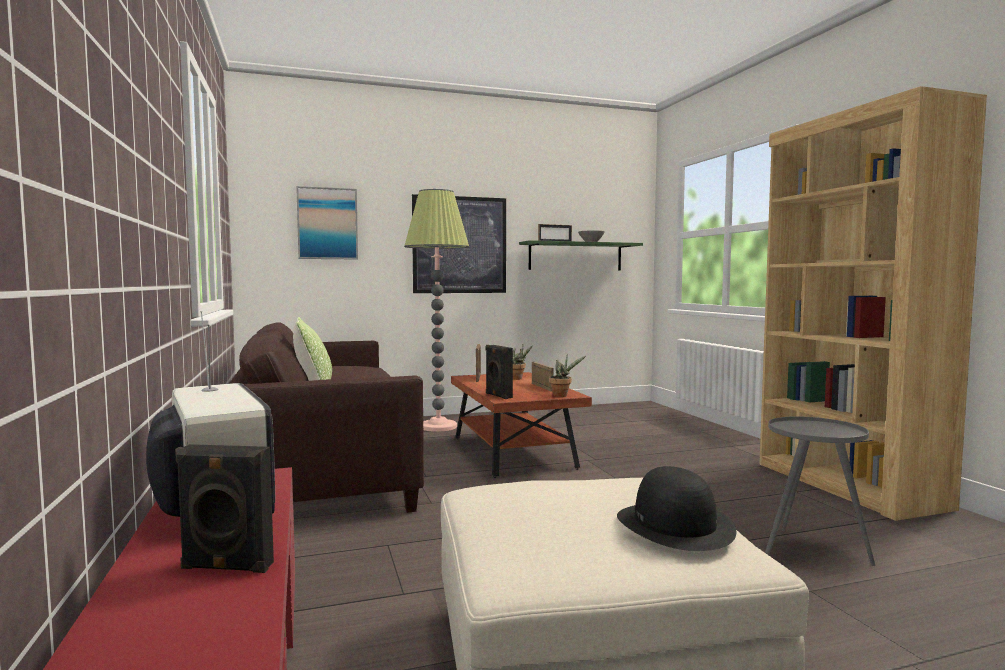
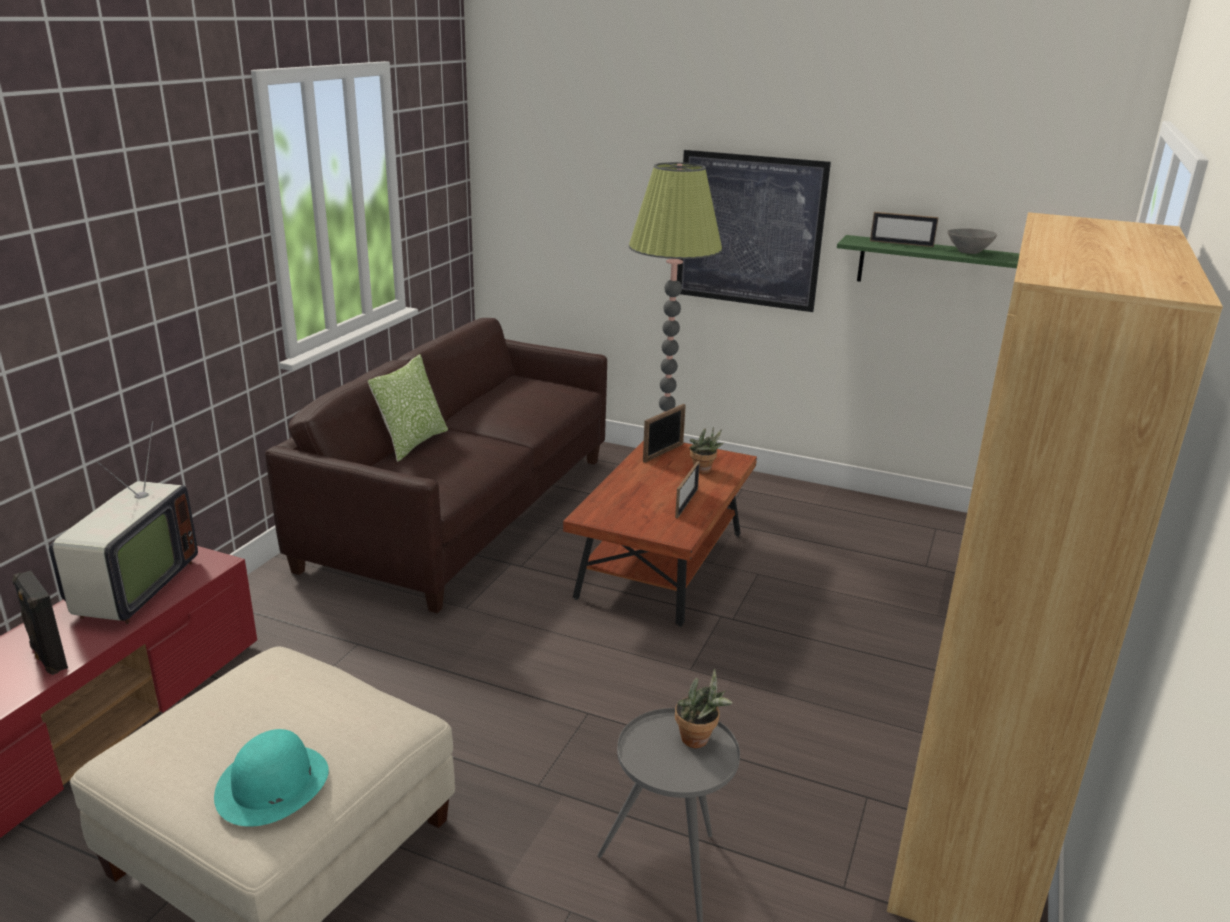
camera: 40 degrees right, 20 degrees up
picture [296,186,358,260] -> none
black speaker [486,345,513,399] -> none
potted plant [549,354,586,397] -> potted plant moved to [675,668,733,748]
black hat [617,466,736,551] -> turquoise hat [214,729,329,827]

